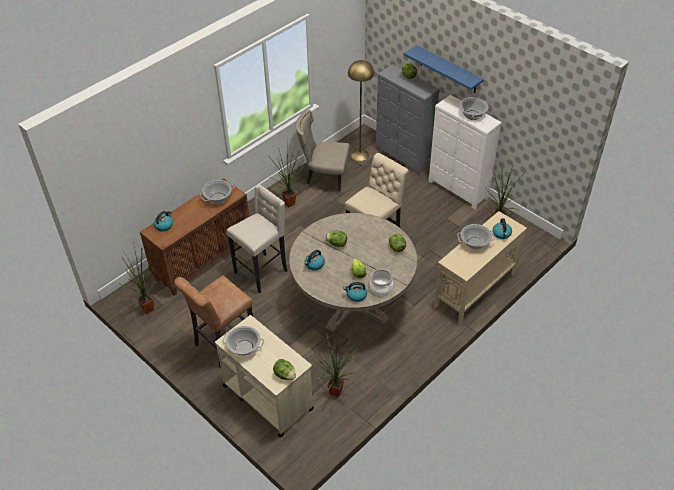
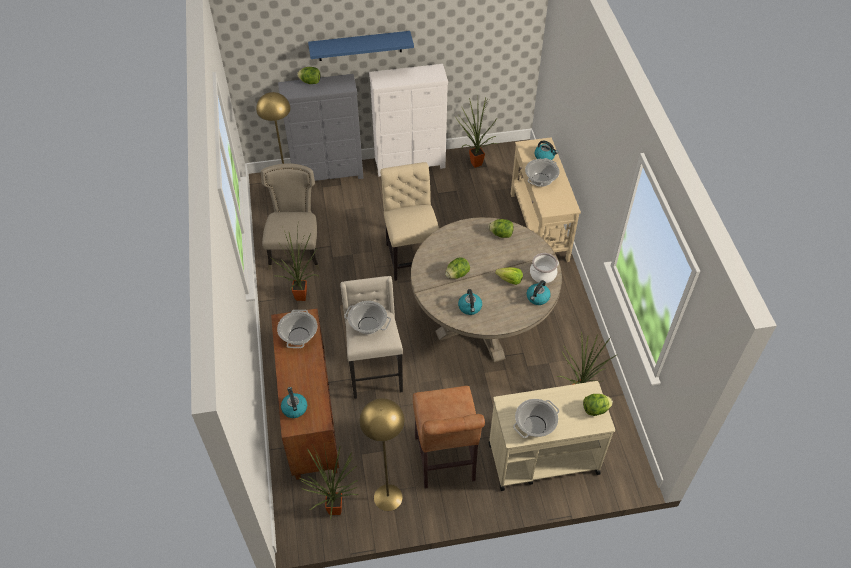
camera: 55 degrees left, 5 degrees up
beige chair [295,109,350,196] -> beige chair turned 135 degrees clockwise [261,163,319,270]
cooking pot [459,97,489,120] -> cooking pot moved to [344,301,391,334]
none -> yellow floor lamp [359,398,405,511]

